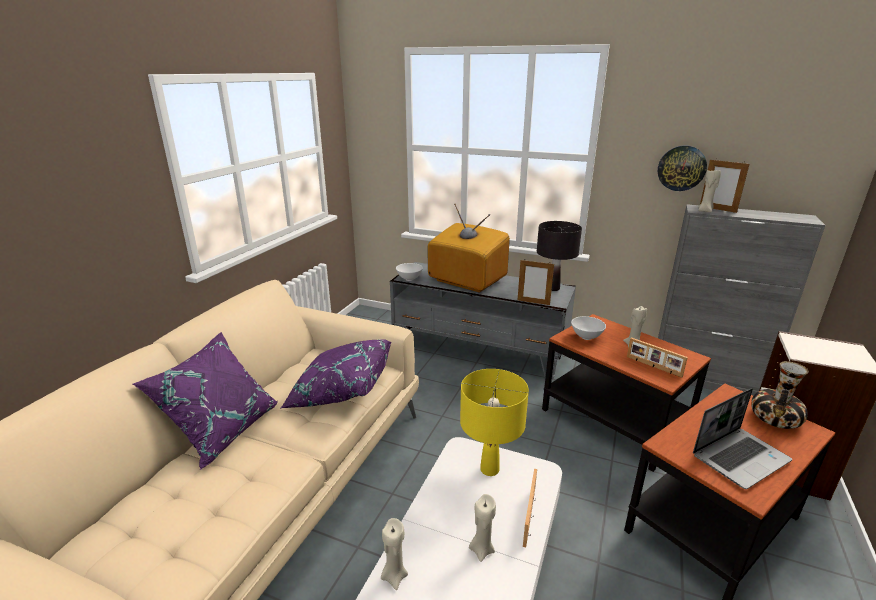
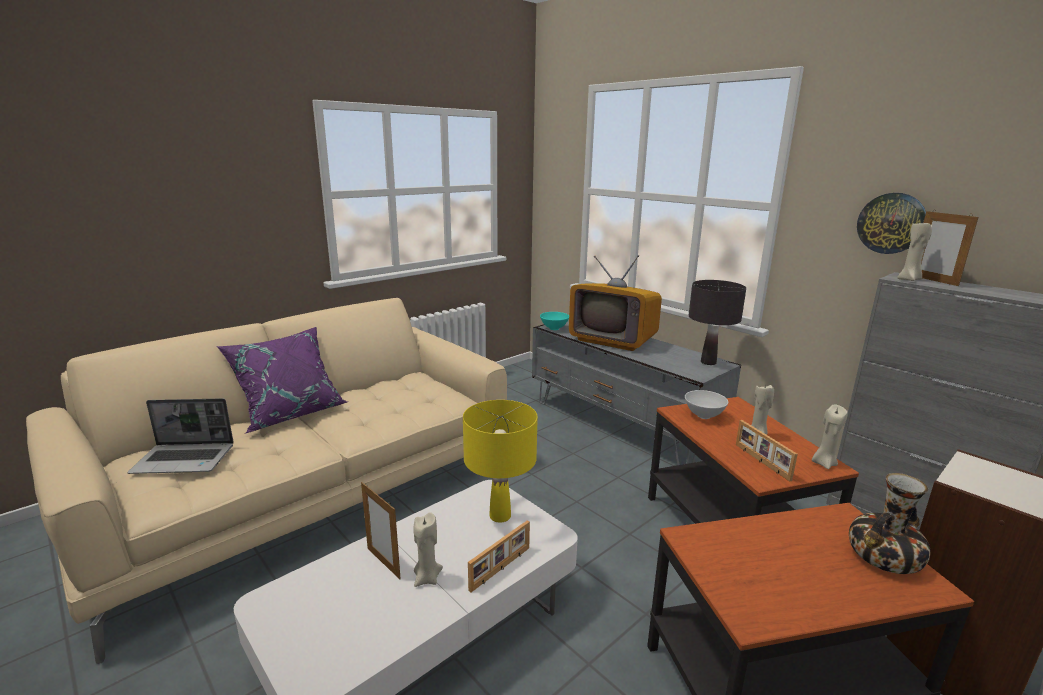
camera: 25 degrees right, 5 degrees down
purple pillow [280,339,391,409] -> none
beige candle [381,518,408,590] -> beige candle moved to [812,404,848,469]
white bowl [396,263,423,281] -> turquoise bowl [540,312,569,330]
television [427,204,510,292] -> television turned 150 degrees clockwise [569,255,662,351]
picture frame [518,260,554,305] -> picture frame moved to [361,482,401,579]
laptop [693,388,792,489] -> laptop moved to [127,398,234,474]

